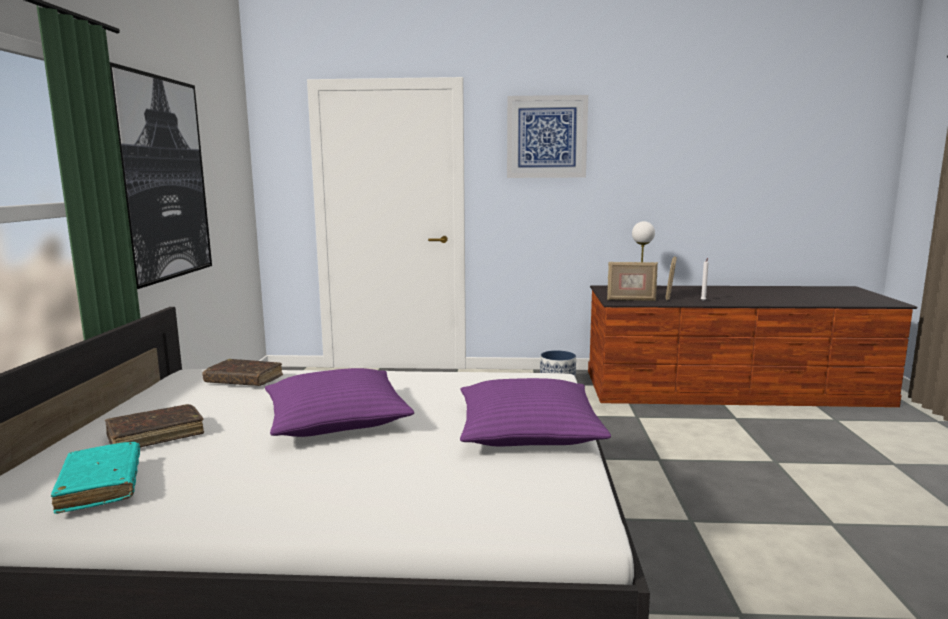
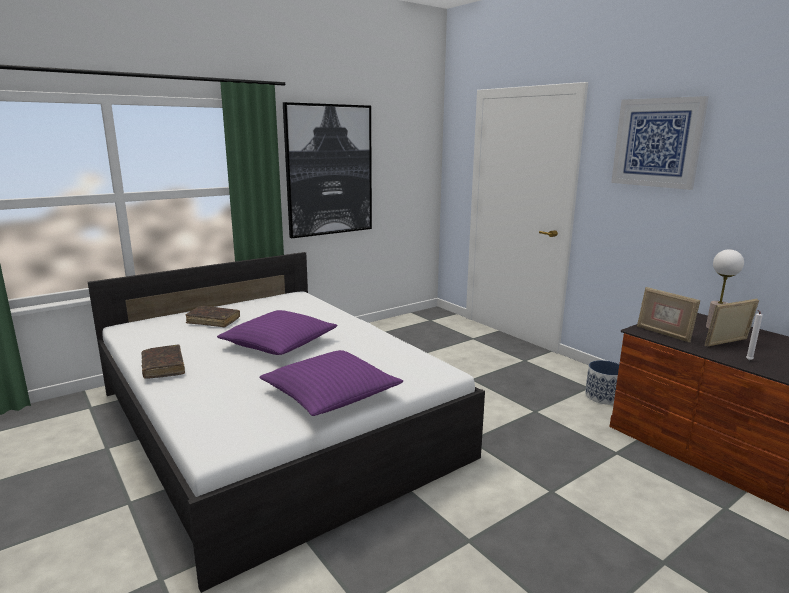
camera: 50 degrees right, 5 degrees up
turquoise book [51,442,140,514] -> none
brown book [202,359,283,386] -> brown book moved to [142,344,185,378]

